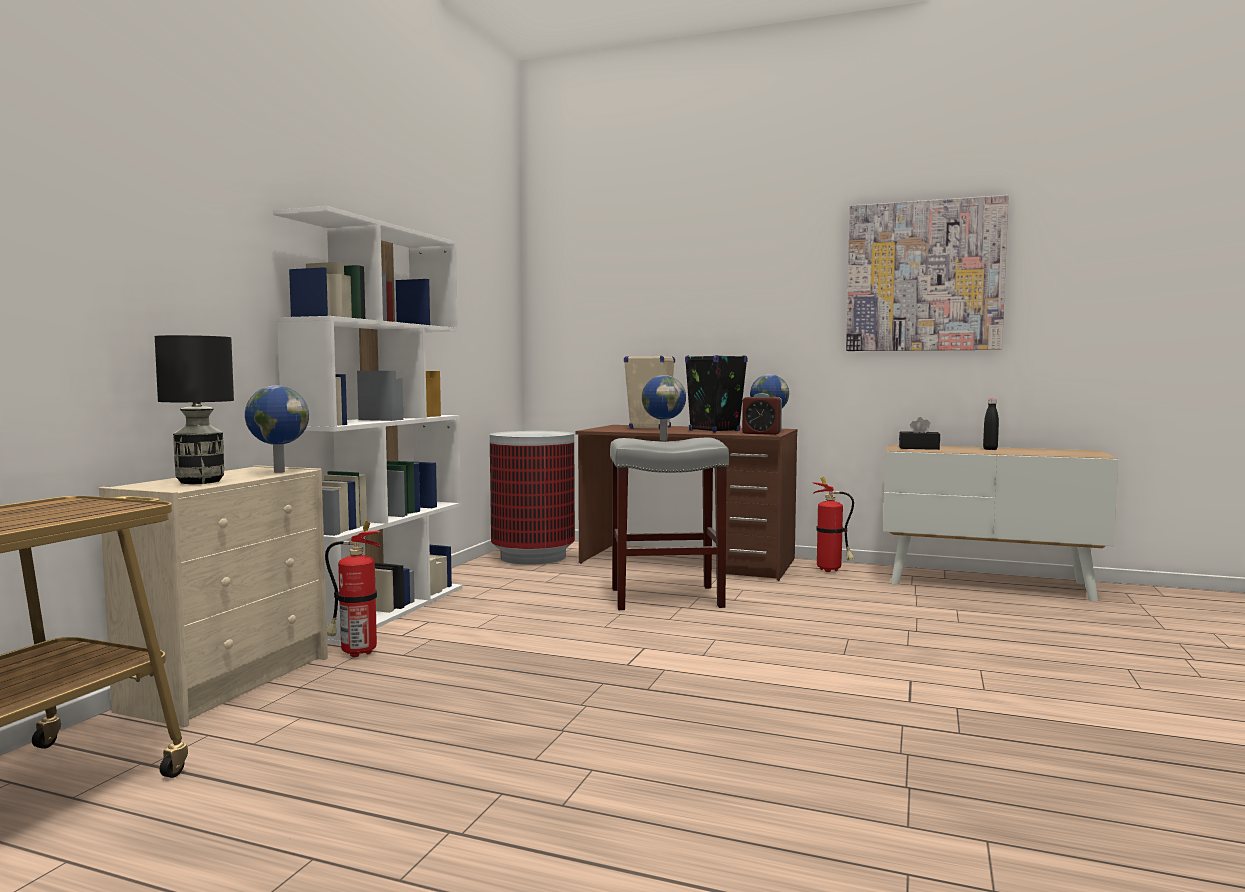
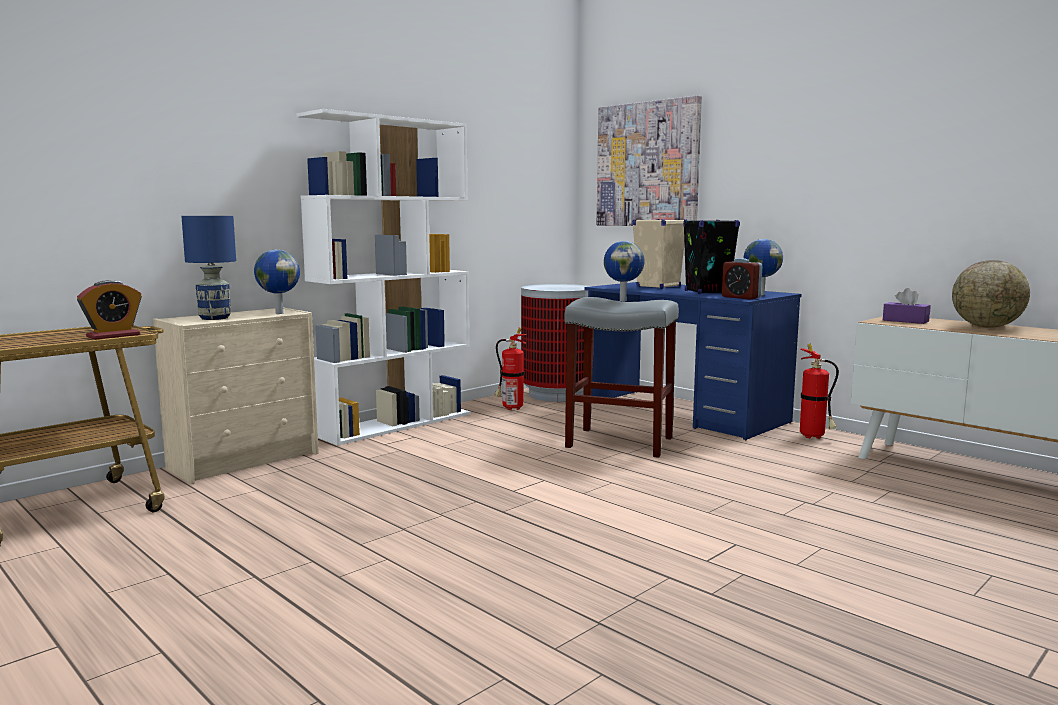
camera: 25 degrees right, 5 degrees up
black table lamp [155,335,234,484] -> blue table lamp [181,216,236,320]
fire extinguisher [325,521,381,657] -> fire extinguisher moved to [495,328,527,410]
brown desk [576,425,798,581] -> blue desk [584,282,801,441]
picture [846,195,1009,351] -> picture moved to [597,95,702,226]
black tissue box [899,417,940,450] -> purple tissue box [883,288,931,324]
black bottle [983,399,999,450] -> globe [952,260,1030,328]
none -> alarm clock [77,280,142,340]

